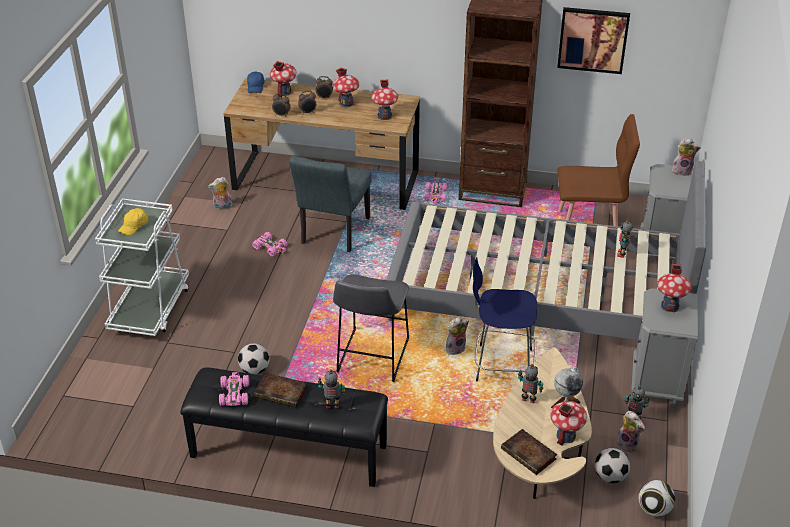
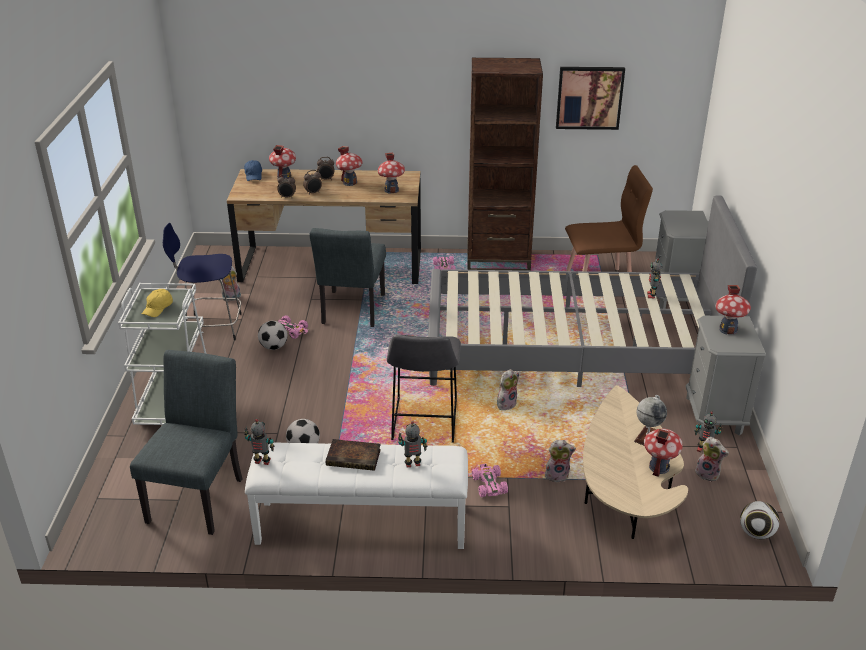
camera: 10 degrees left, 5 degrees down
black bench [180,367,388,487] -> white bench [245,442,468,549]
pink toy car [219,372,249,406] -> pink toy car moved to [472,464,508,497]
blue stool [473,257,537,381] -> blue stool moved to [163,223,241,340]
book [501,429,557,475] -> none
toy robot [518,364,543,403] -> toy robot moved to [244,419,274,465]
football [595,448,630,483] -> football moved to [258,321,288,350]
plush toy [672,138,701,176] -> plush toy moved to [545,440,576,483]
none -> grey chair [130,350,243,535]

